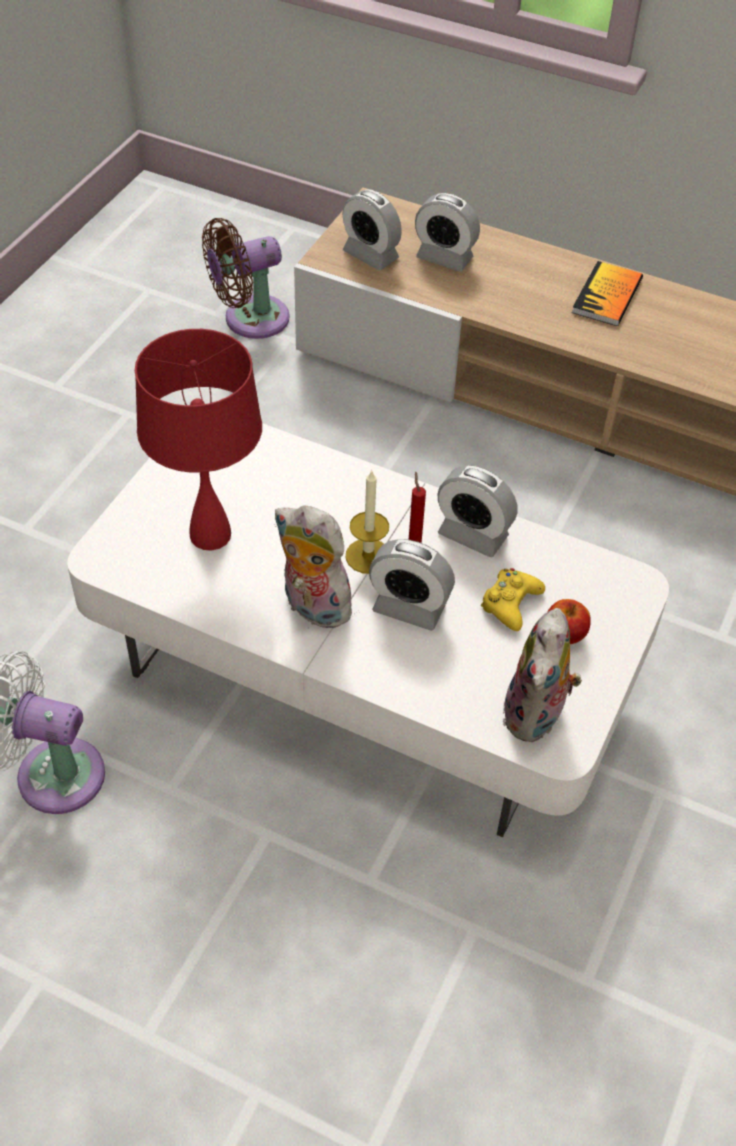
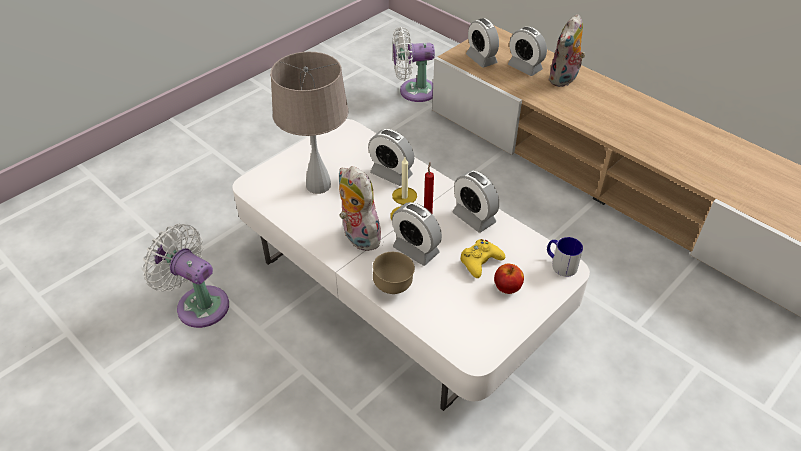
camera: 20 degrees right, 5 degrees down
red table lamp [135,329,262,551] -> beige table lamp [270,52,348,194]
brown fan [202,218,289,339] -> white fan [392,27,435,102]
plush toy [503,608,582,742] -> plush toy moved to [548,14,585,87]
book [572,261,643,326] -> none
none -> alarm clock [368,129,414,186]
none -> brown bowl [373,252,415,294]
none -> mug [547,237,583,277]

